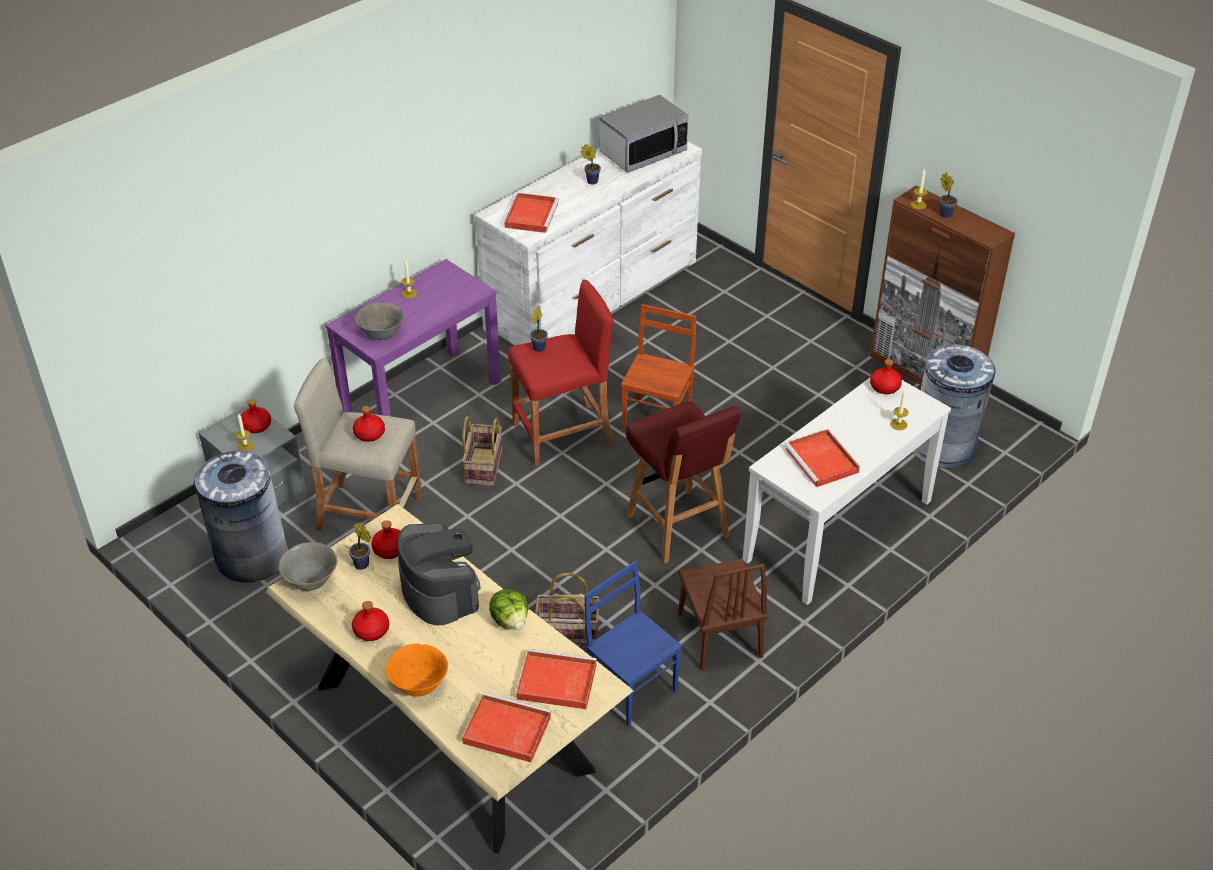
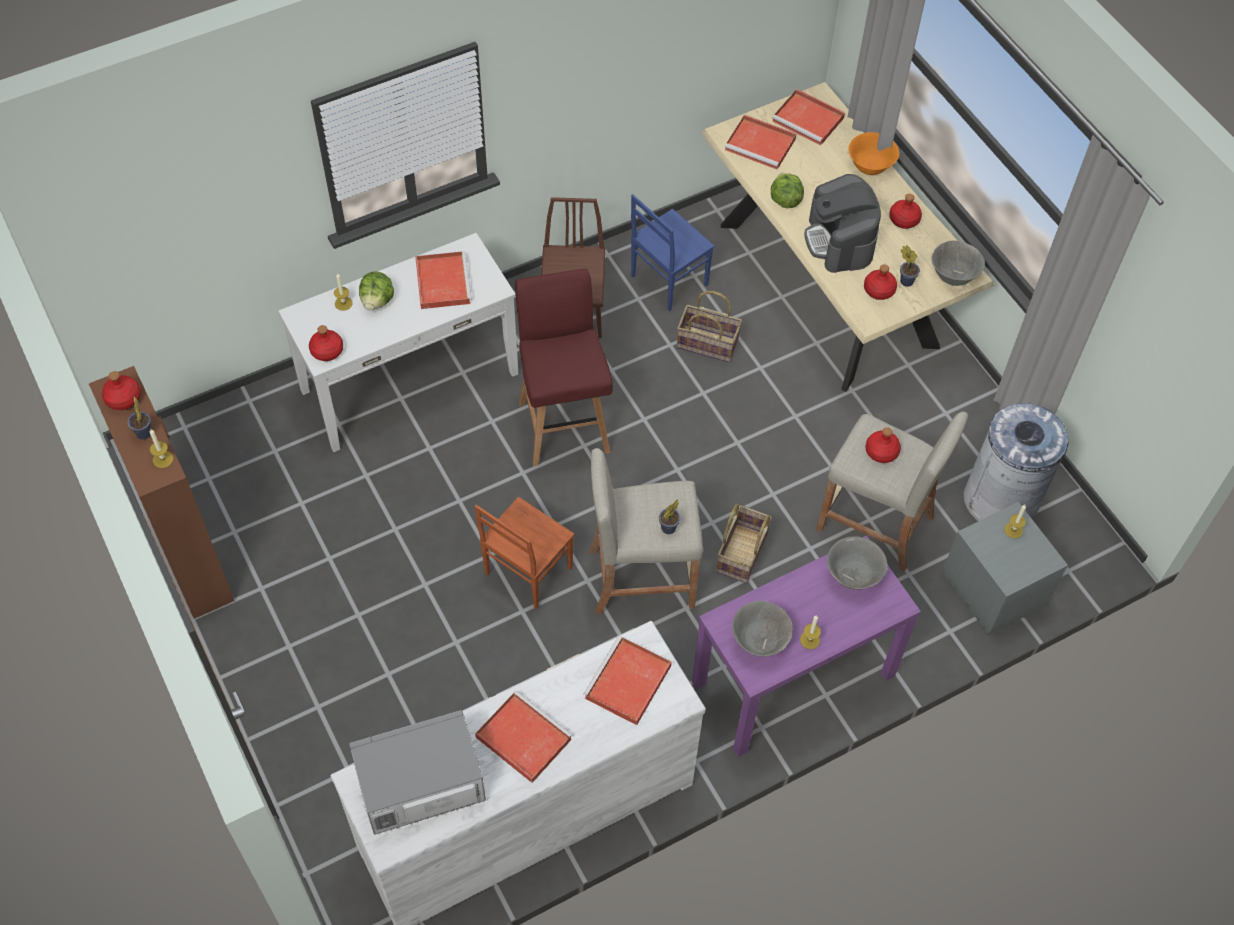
camera: 165 degrees left, 15 degrees up
red bottle [241,399,271,433] -> red bottle moved to [102,371,141,410]
red stool [508,279,614,466] -> beige stool [590,448,703,614]
potted plant [580,144,601,184] -> red tray [475,691,573,783]
blue chair [585,561,682,726] -> blue chair turned 75 degrees clockwise [631,194,714,311]
grey trash can [913,344,996,469] -> none
none -> lettuce [359,272,394,310]
none -> grey bowl [733,601,793,657]

